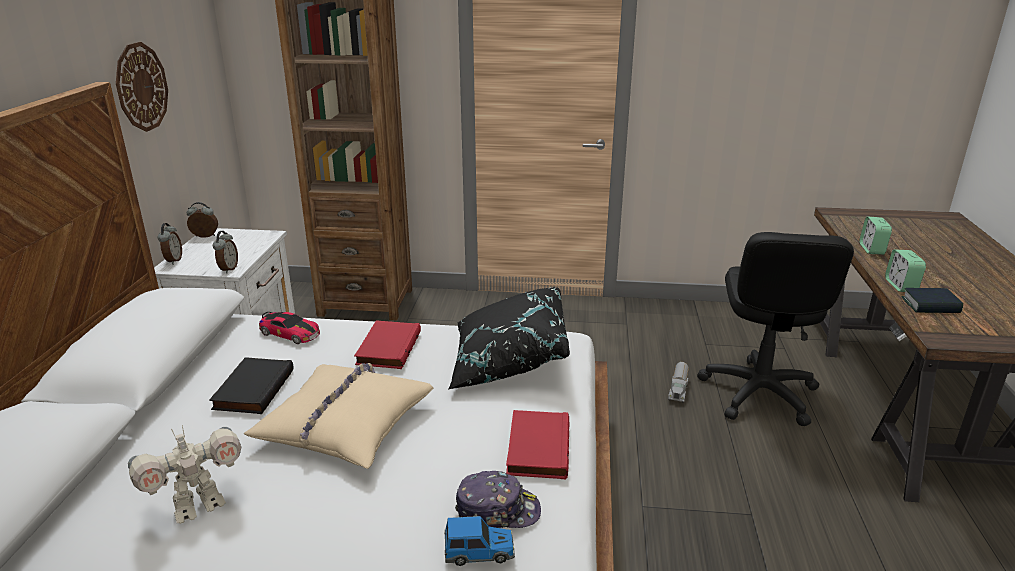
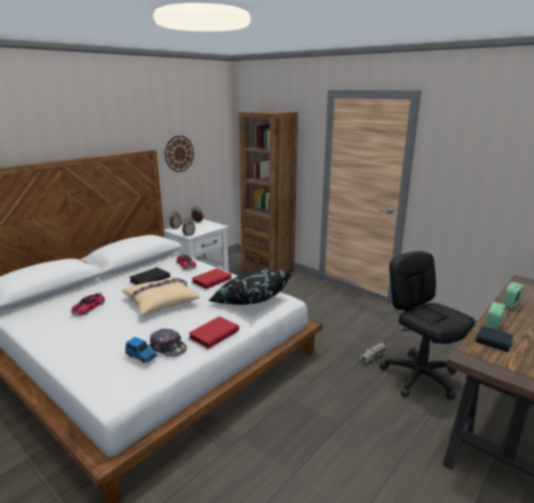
camera: 35 degrees right, 5 degrees down
toy robot [128,425,241,524] -> toy car [71,293,105,316]
black office chair [697,232,854,426] -> black office chair turned 105 degrees clockwise [380,251,475,400]

